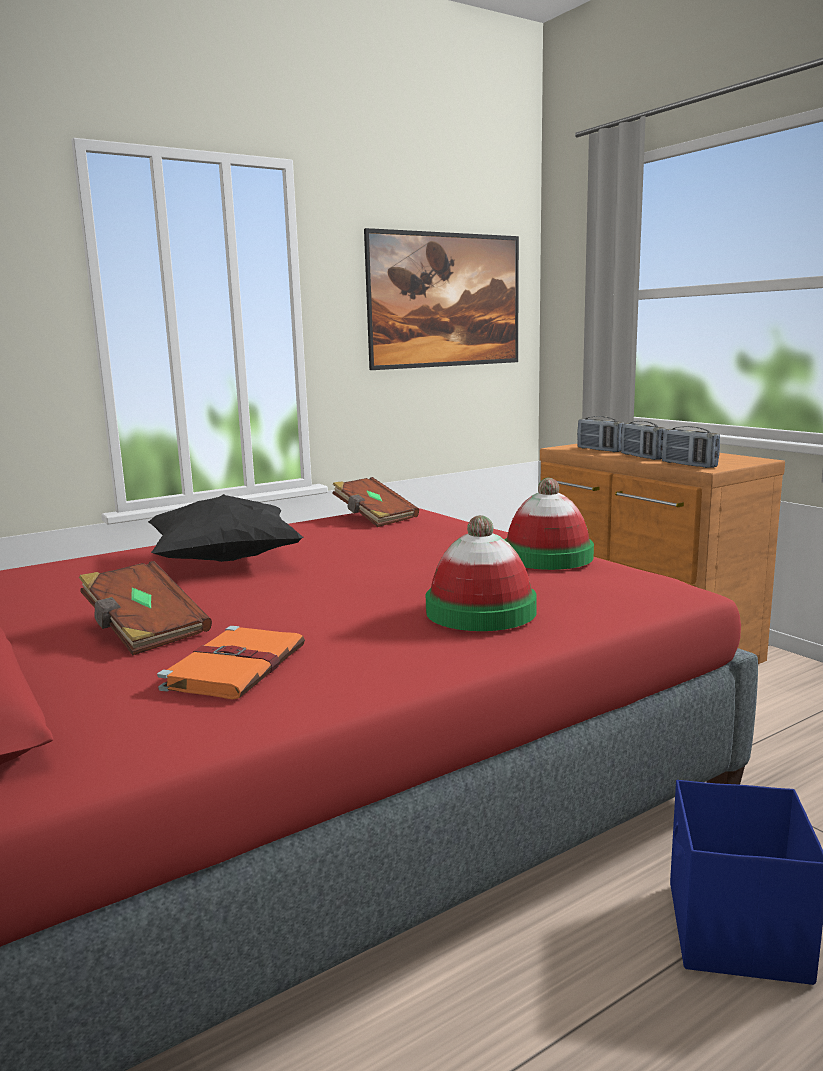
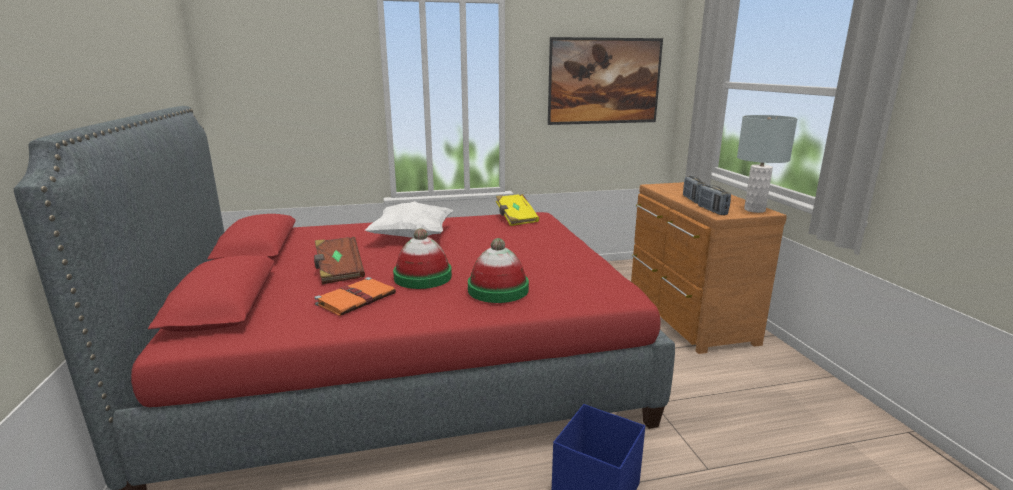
camera: 20 degrees right, 5 degrees up
black pillow [148,494,304,562] -> white pillow [365,201,453,238]
brown book [332,477,419,527] -> yellow book [496,194,539,226]
hat [504,478,594,570] -> hat moved to [393,228,452,289]
radio [577,416,624,452] -> none
none -> grey table lamp [737,115,798,213]

